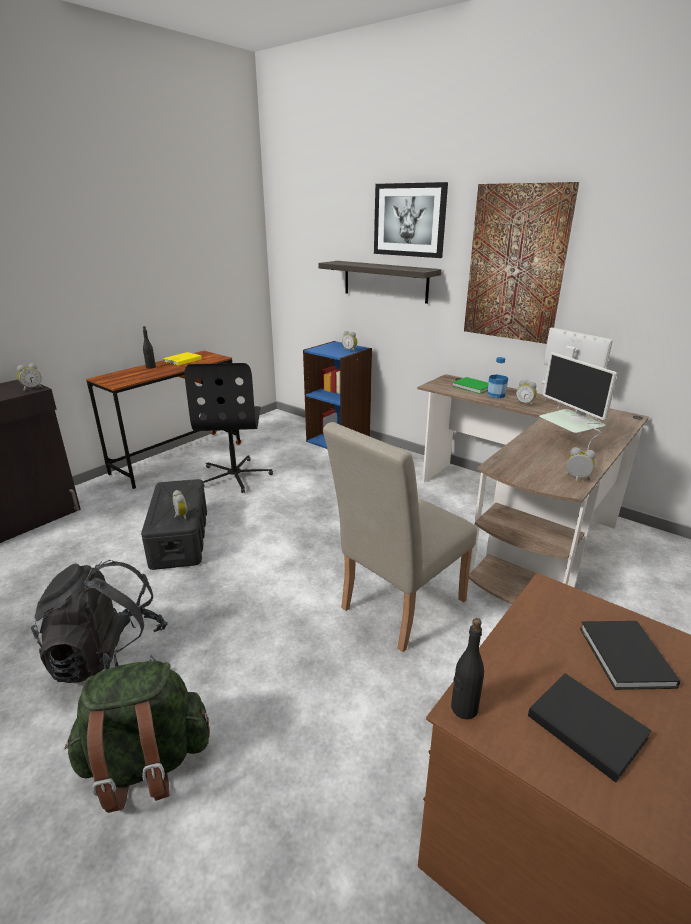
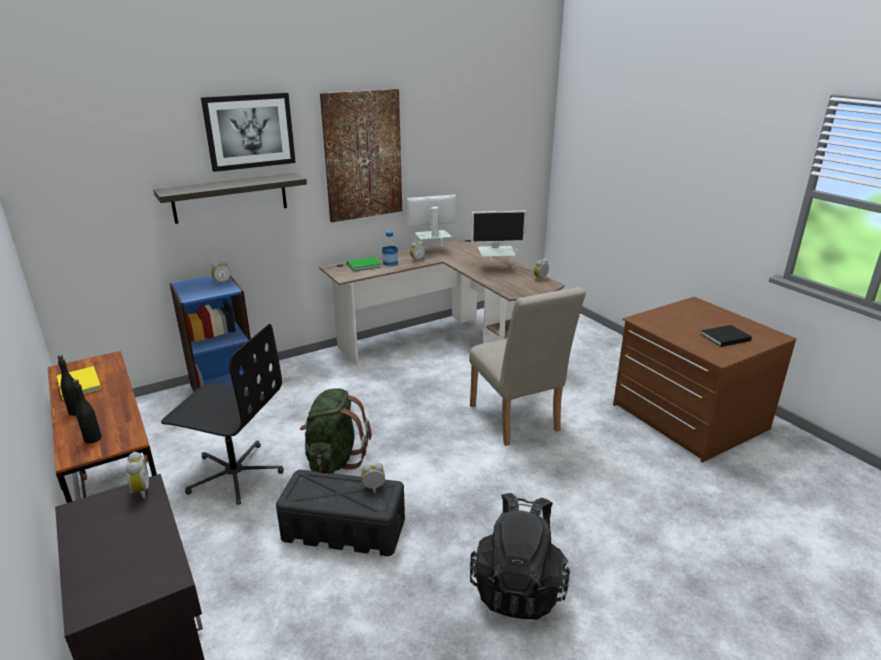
camera: 70 degrees left, 0 degrees up
green backpack [65,661,210,813] -> green backpack moved to [300,388,372,474]
black bottle [451,618,484,720] -> black bottle moved to [73,379,102,444]
black book [580,621,680,690] -> none

